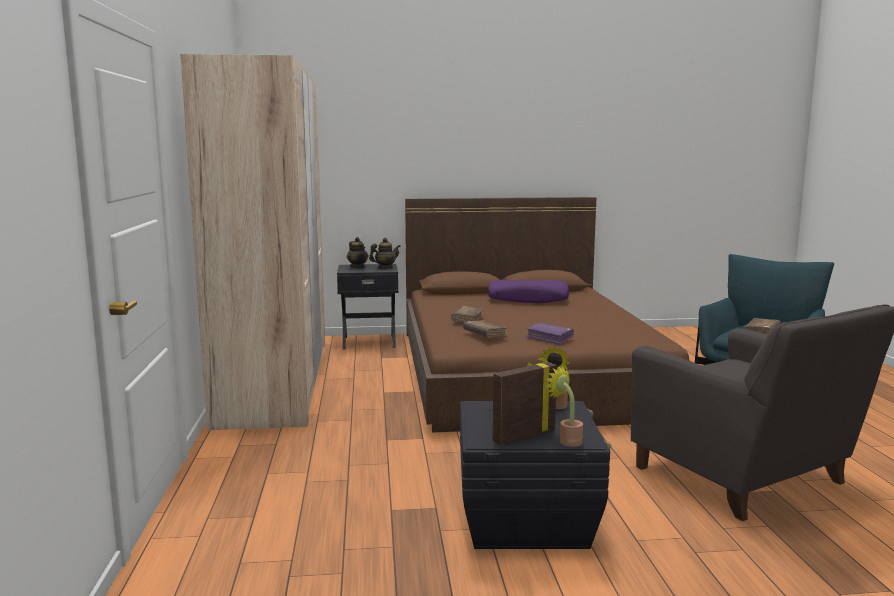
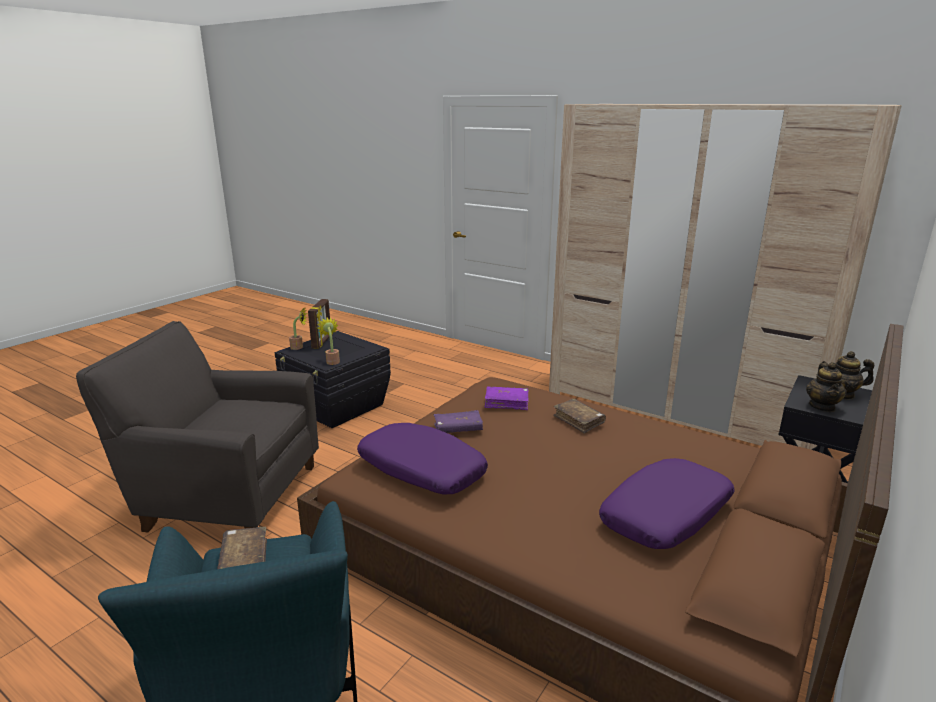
camera: 130 degrees right, 10 degrees up
brown book [463,320,508,338] -> purple book [485,386,529,410]
none -> purple pillow [357,423,488,494]

